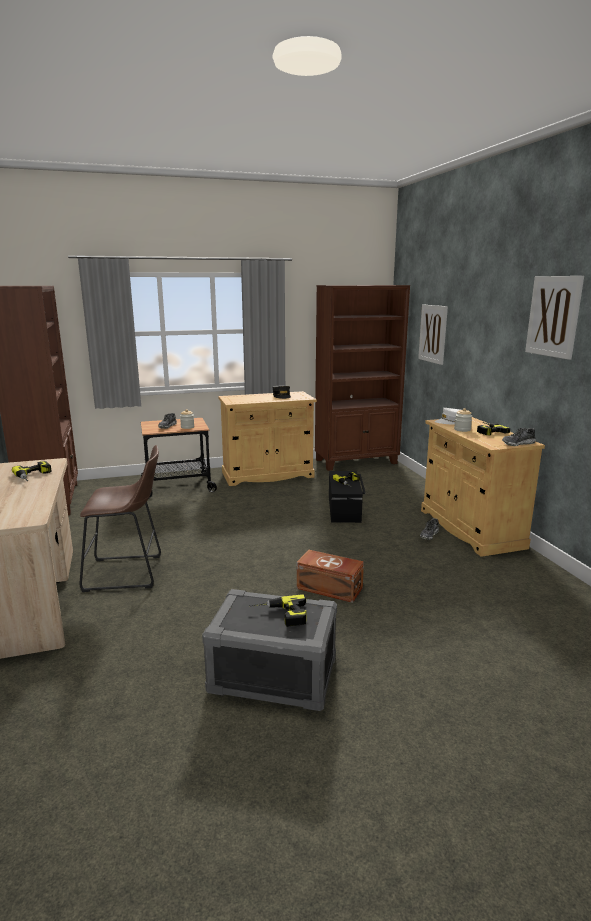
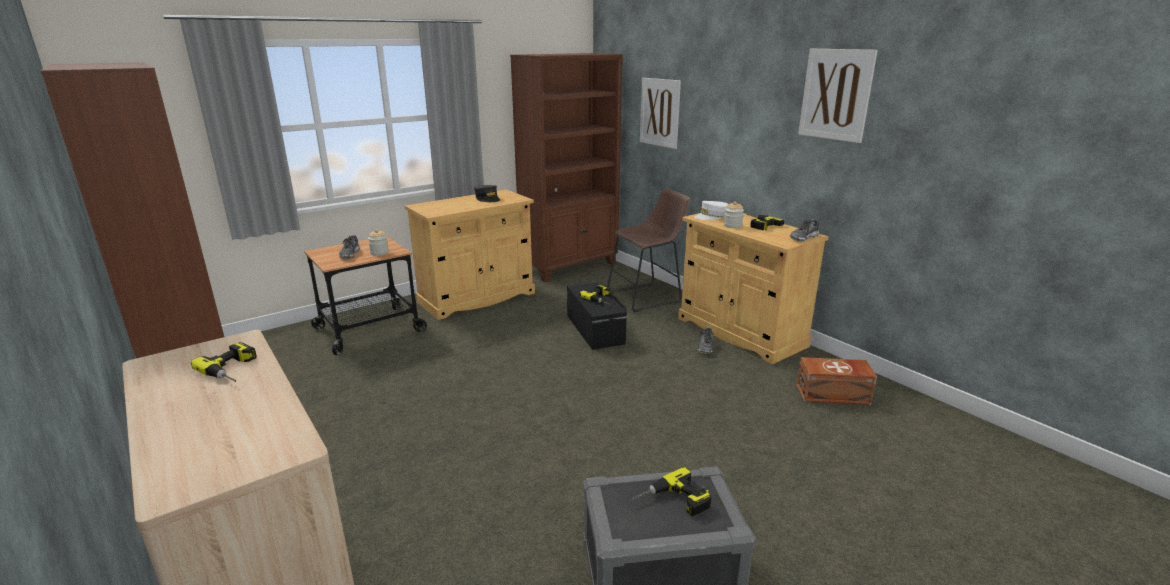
camera: 20 degrees left, 5 degrees up
brown stool [80,445,161,592] -> brown stool moved to [607,188,690,313]
brown storage box [296,550,364,603] -> brown storage box moved to [797,357,877,405]

